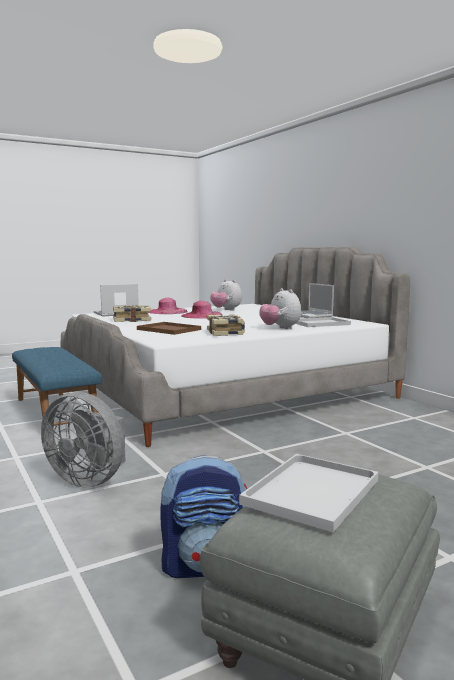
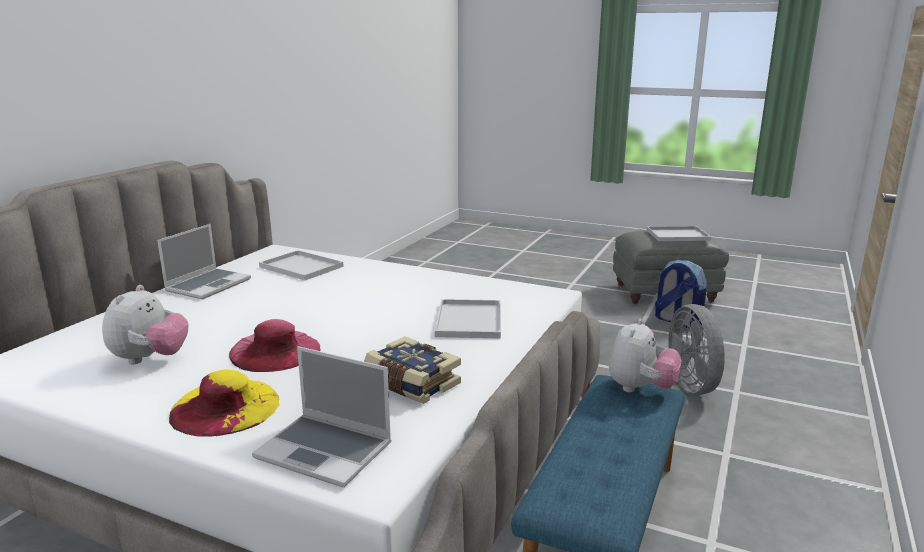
camera: 125 degrees left, 10 degrees up
brown tray [137,322,201,335] -> white tray [435,299,501,339]
pink hat [148,298,188,314] -> yellow hat [169,370,279,437]
book [207,314,245,336] -> none
plush toy [259,288,301,329] -> plush toy moved to [609,319,682,392]

